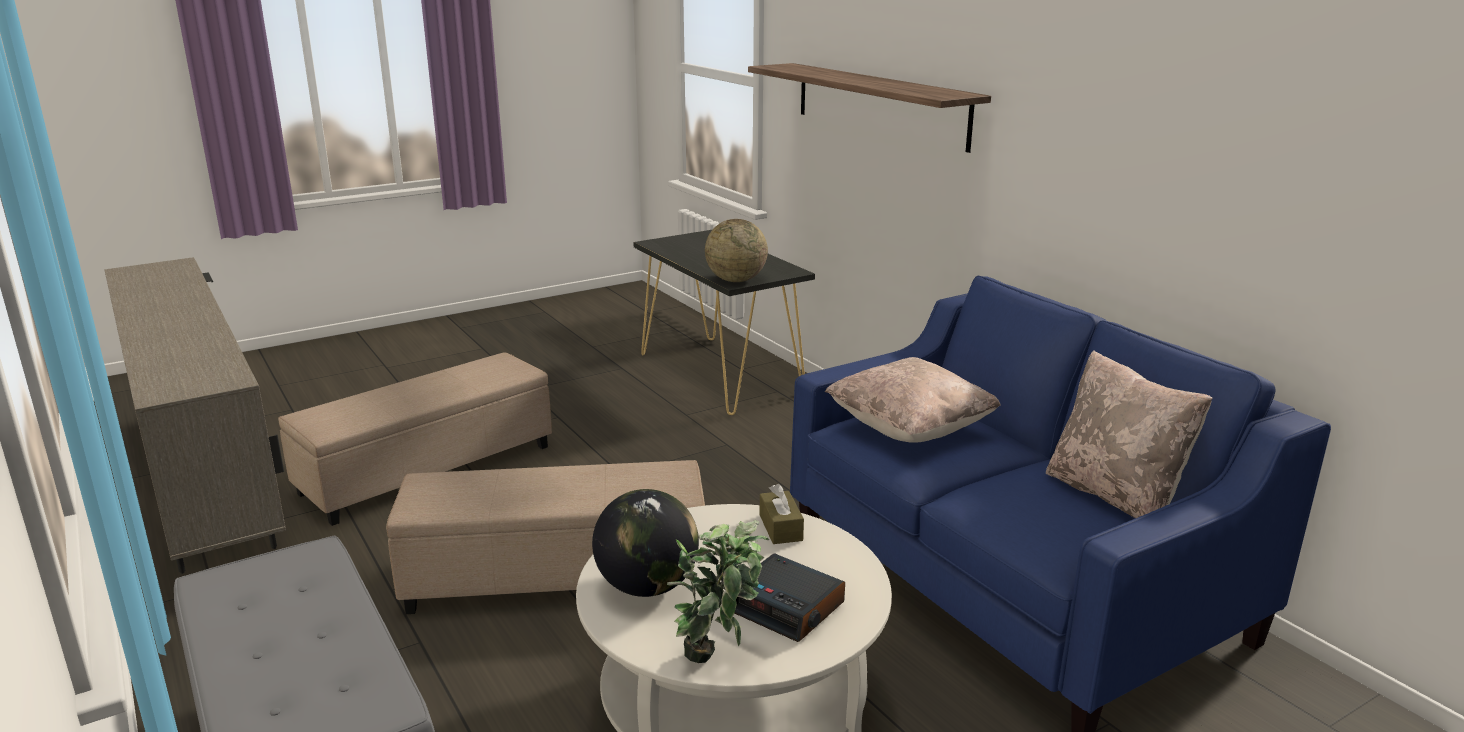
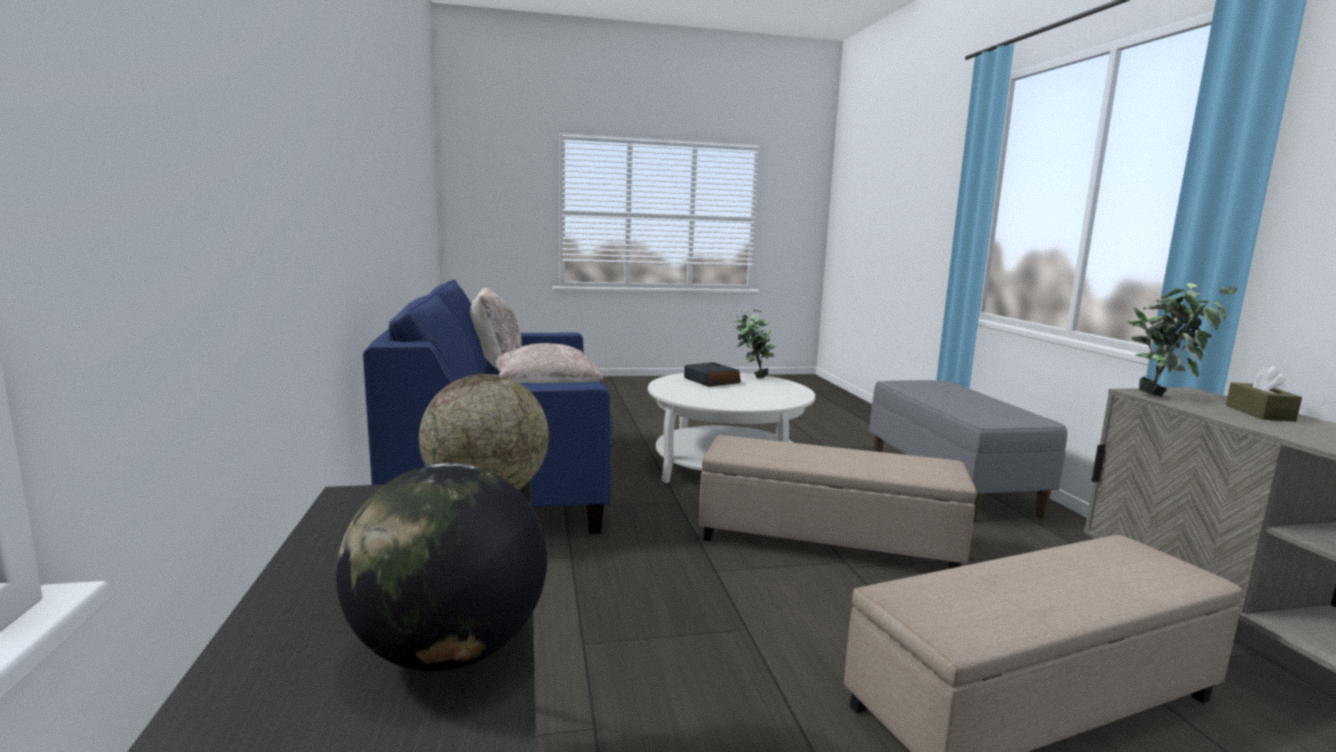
camera: 160 degrees left, 10 degrees down
globe [592,489,699,597] -> globe moved to [336,463,547,672]
shelf [748,63,991,153] -> none
brown tissue box [760,484,804,544] -> brown tissue box moved to [1226,366,1302,422]
none -> potted plant [1127,283,1238,397]

